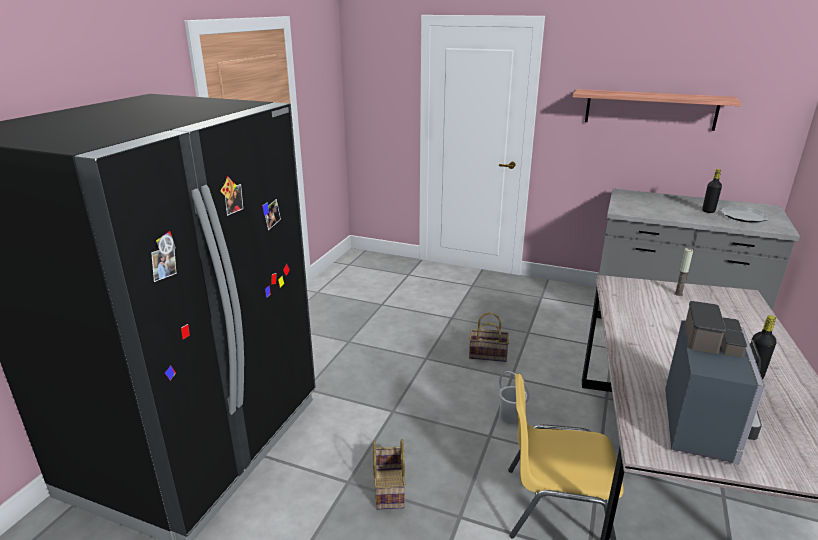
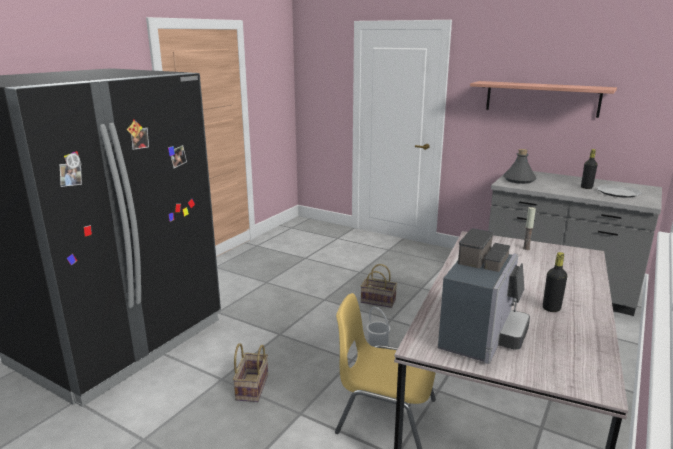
camera: 10 degrees right, 5 degrees down
none -> grey bottle [503,149,536,184]

